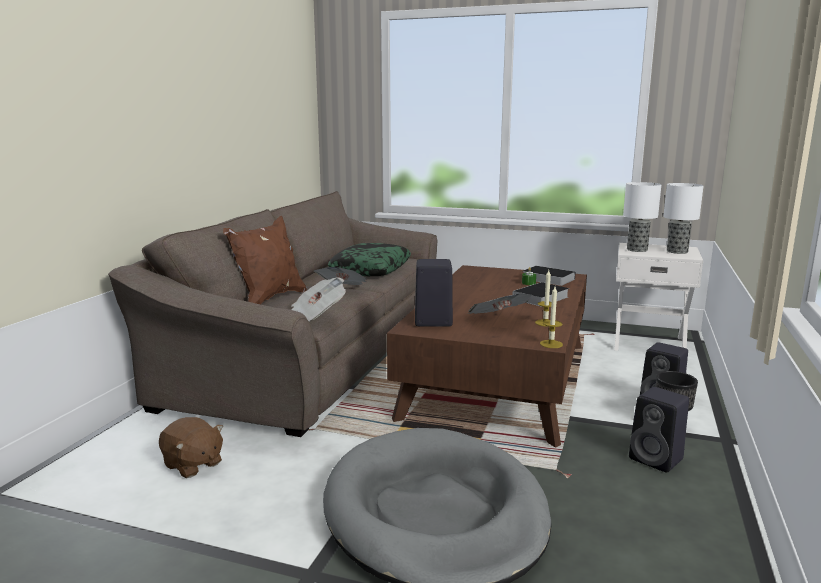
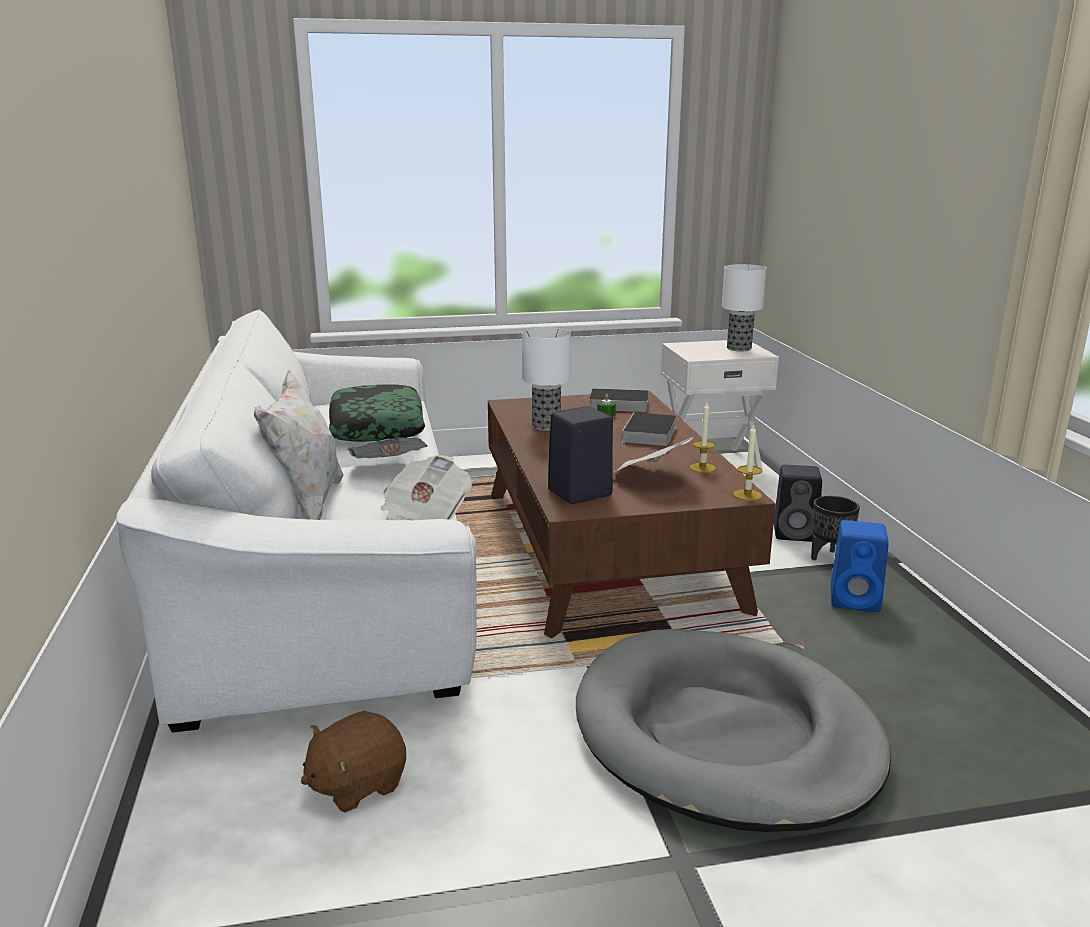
camera: 30 degrees left, 5 degrees up
brown sofa [108,191,437,437] -> white sofa [116,309,477,733]
brown plush toy [159,417,223,478] -> brown plush toy turned 135 degrees clockwise [301,710,406,813]
brown pillow [223,216,307,304] -> white pillow [254,370,344,520]
table lamp [623,182,662,252] -> table lamp moved to [522,327,571,431]
black speaker [629,387,689,473] -> blue speaker [830,520,889,612]

